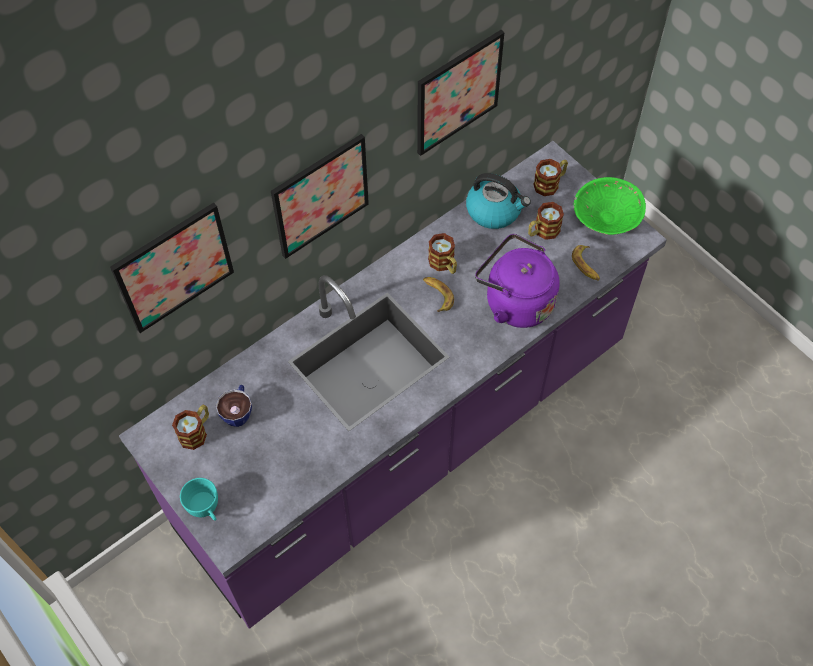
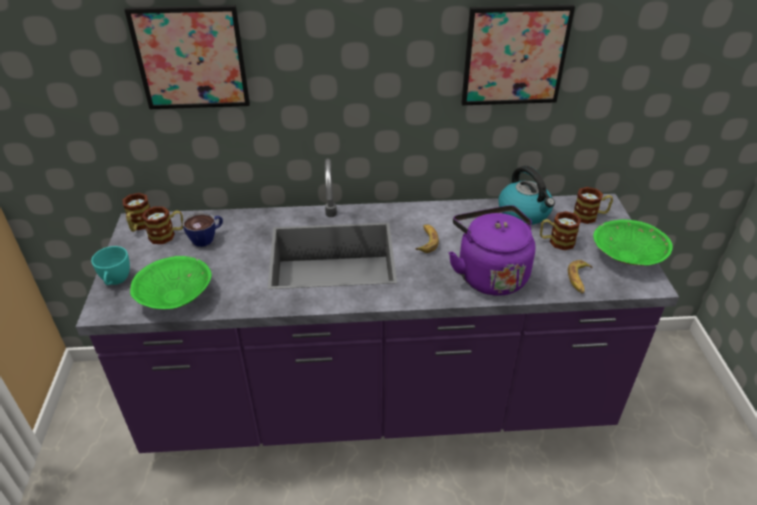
camera: 35 degrees right, 20 degrees down
picture [271,134,369,259] -> none
mug [428,233,457,274] -> mug moved to [122,193,150,232]
none -> green bowl [130,256,212,309]

